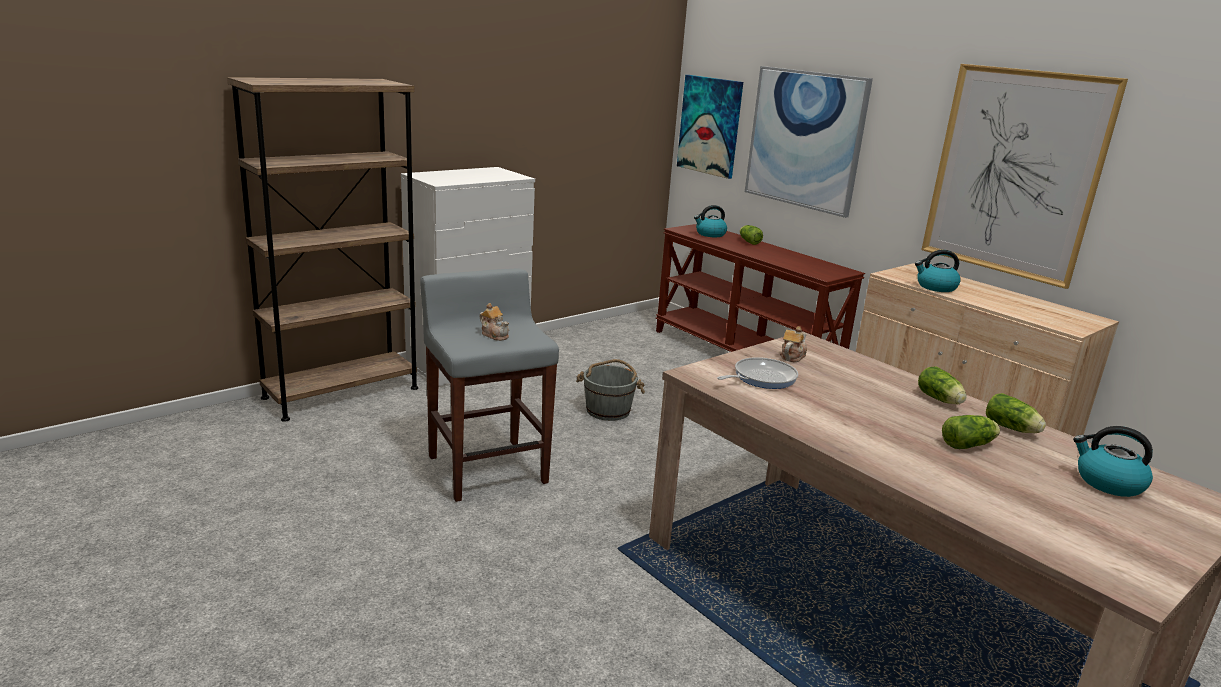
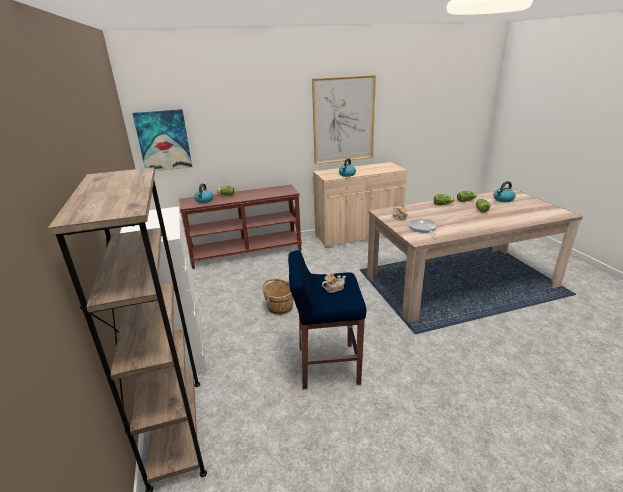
camera: 65 degrees left, 5 degrees up
grey stool [420,269,559,502] -> blue stool [288,250,366,389]
grey bucket [576,359,645,421] -> brown bucket [262,279,294,315]
picture [745,66,873,218] -> none

